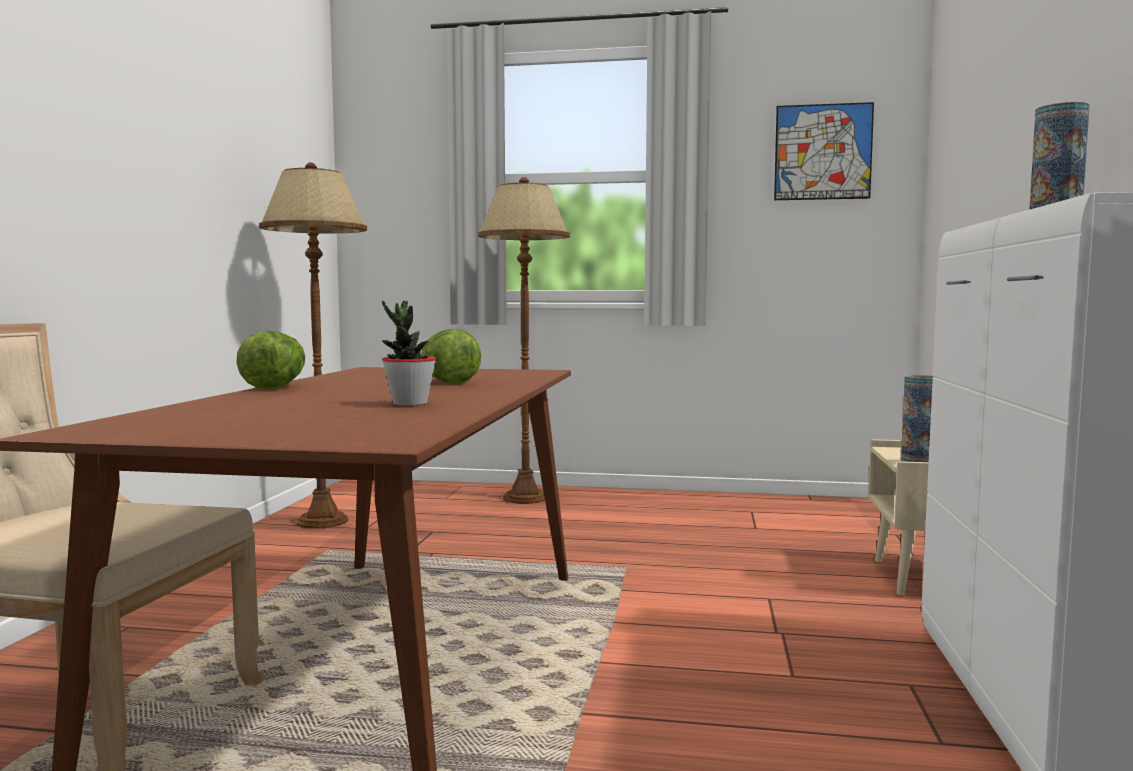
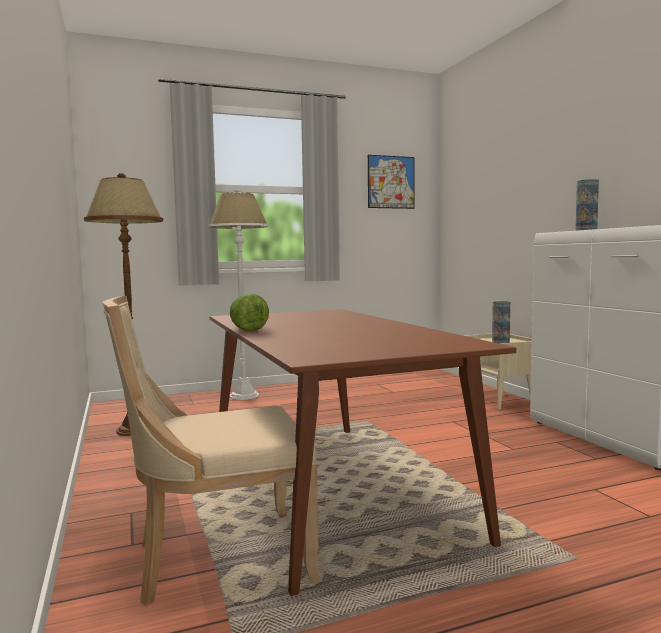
camera: 30 degrees left, 0 degrees up
potted plant [382,301,436,406] -> none
lettuce [422,329,481,383] -> none
brown floor lamp [478,177,570,504] -> white floor lamp [208,189,268,400]

